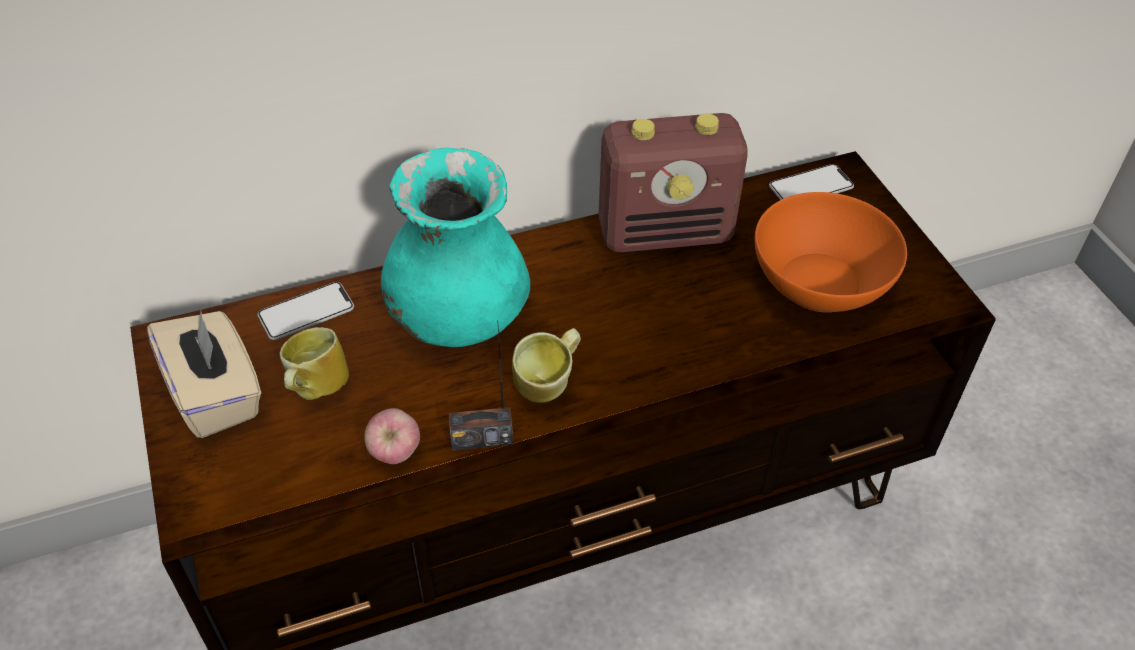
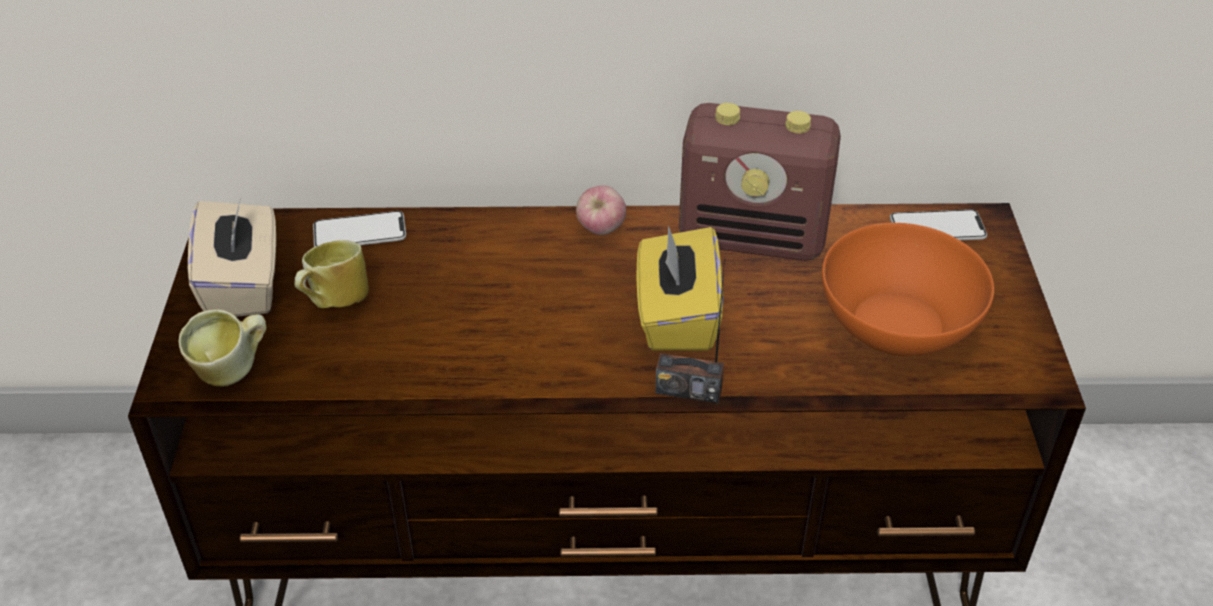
camera: 20 degrees right, 5 degrees down
apple [365,408,420,464] -> apple moved to [576,185,626,235]
turquoise vase [381,147,530,347] -> none
radio [449,327,513,450] -> radio moved to [655,258,725,404]
mug [512,328,581,403] -> mug moved to [178,309,266,387]
none -> yellow tissue box [637,225,723,351]

